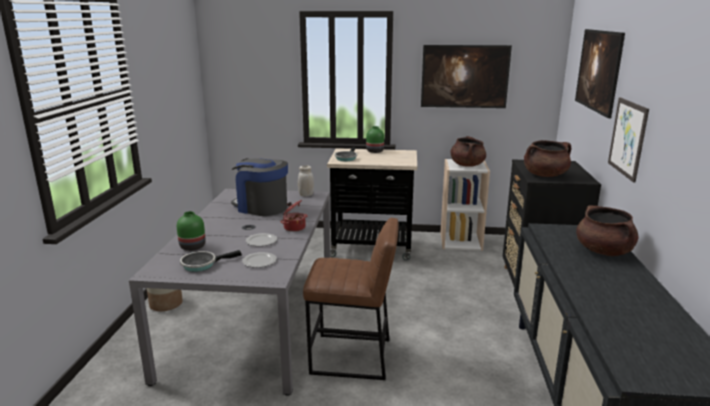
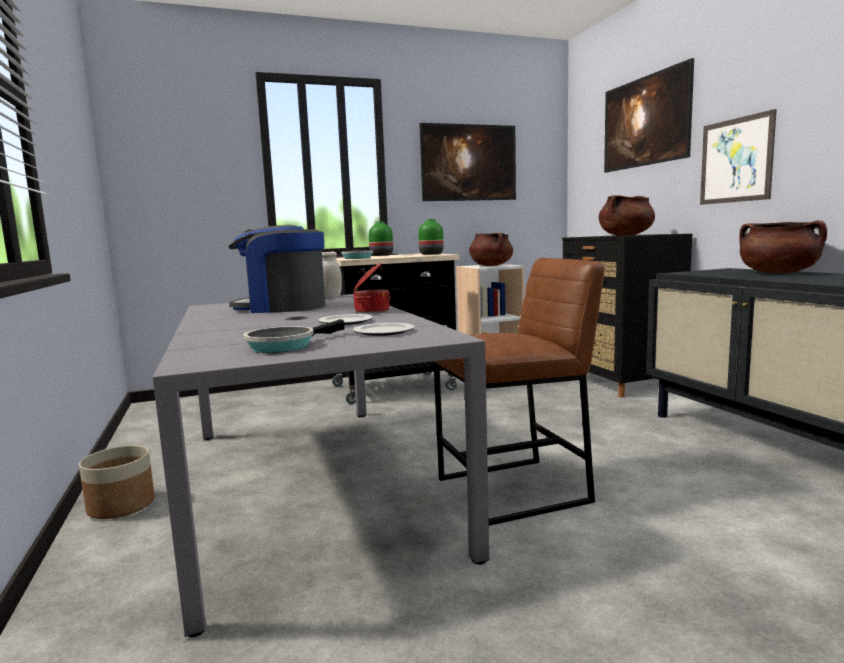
camera: 25 degrees left, 10 degrees down
green vase [177,211,206,251] -> green vase moved to [418,219,444,255]

